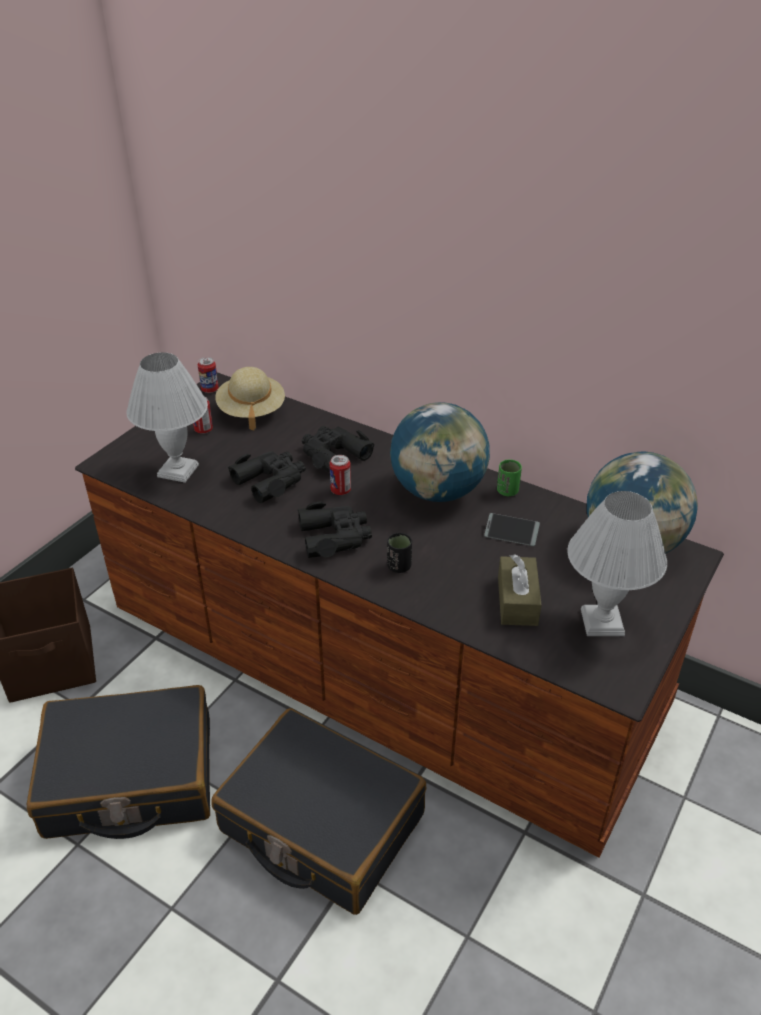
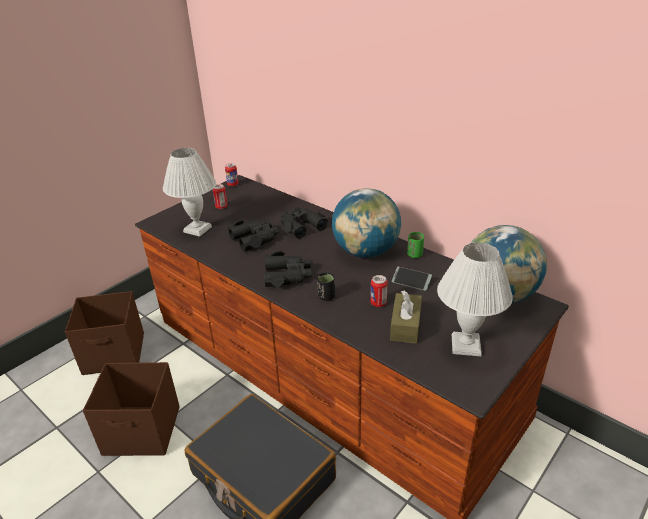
camera: 10 degrees right, 5 degrees down
black suitcase [27,685,210,839] -> brown storage box [83,362,180,456]
beige hat [215,367,285,430] -> none
can [329,455,351,495] -> can moved to [370,275,388,307]

